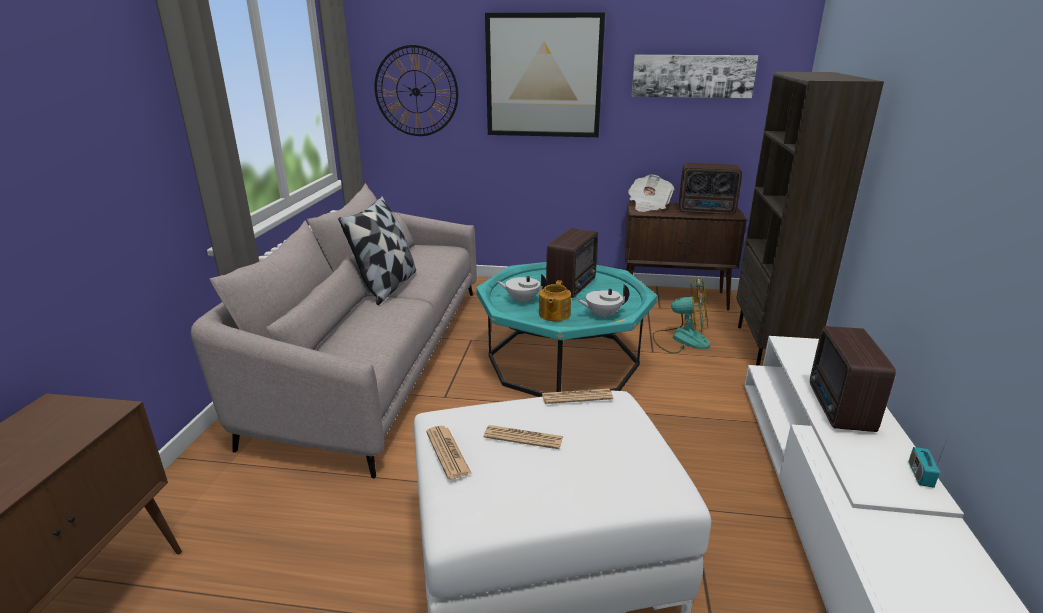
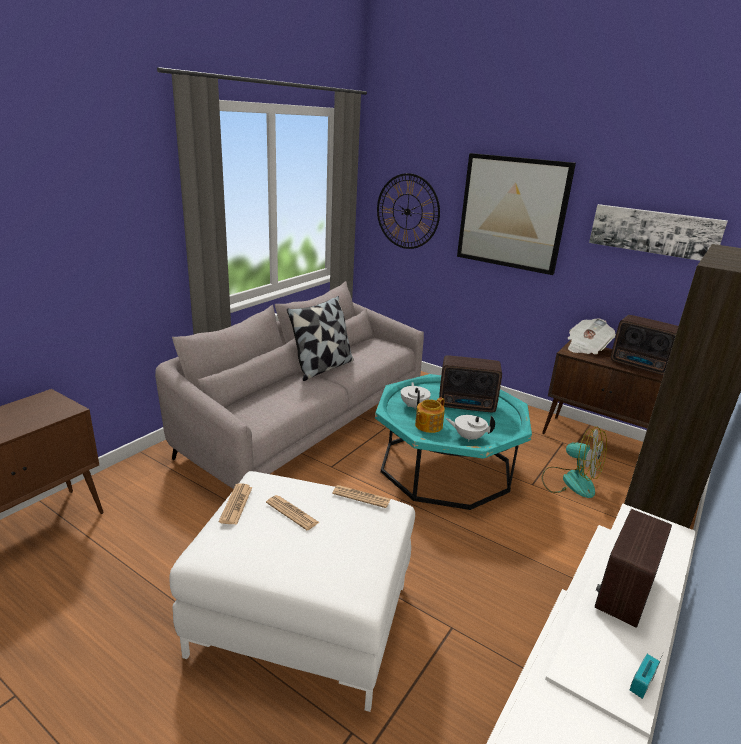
camera: 25 degrees right, 0 degrees up
white teapot [497,274,547,304] -> white teapot turned 45 degrees clockwise [401,382,431,410]
radio [546,228,598,298] -> radio turned 45 degrees clockwise [439,355,502,412]

